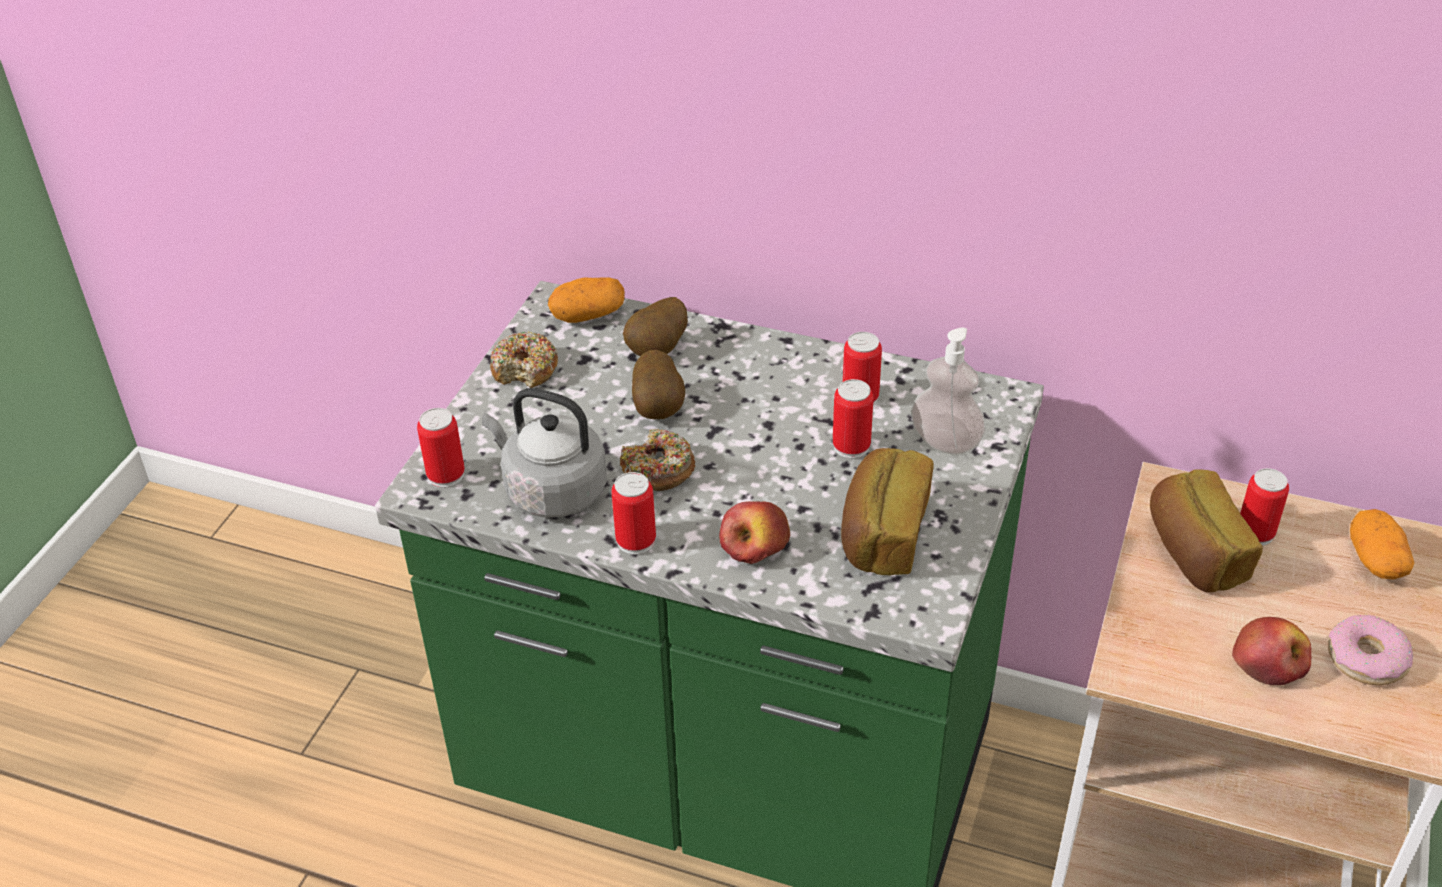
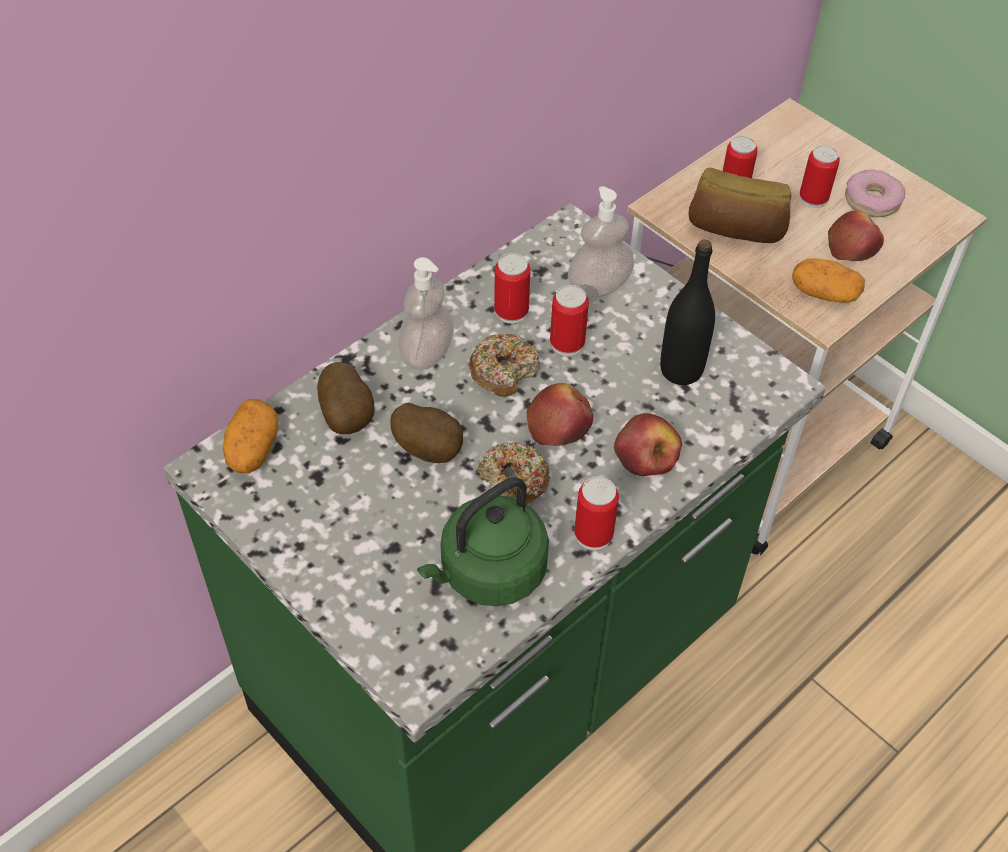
camera: 65 degrees left, 10 degrees up
can [417,408,465,488] -> can moved to [800,145,840,208]
grey kettle [482,388,607,518] -> green kettle [417,477,549,606]
donut [490,331,558,388] -> donut moved to [469,334,540,397]
bread [841,448,934,576] -> black bottle [660,239,715,385]
potato [1350,509,1415,579] -> potato moved to [792,258,865,303]
none -> soap dispenser [398,257,454,370]
none -> apple [527,383,593,446]

